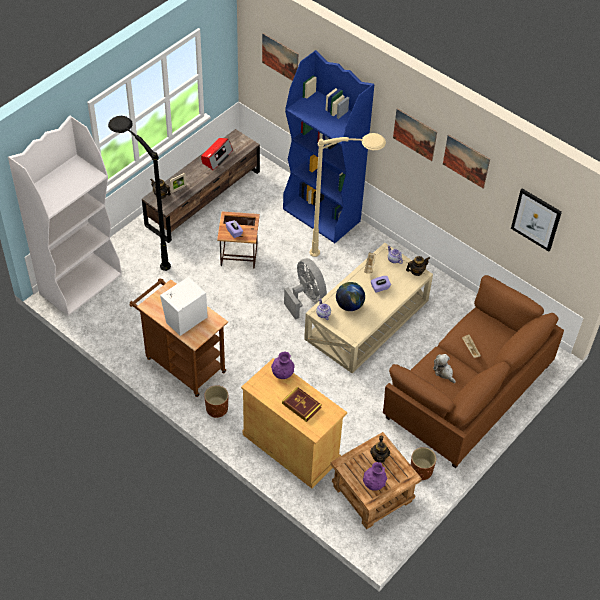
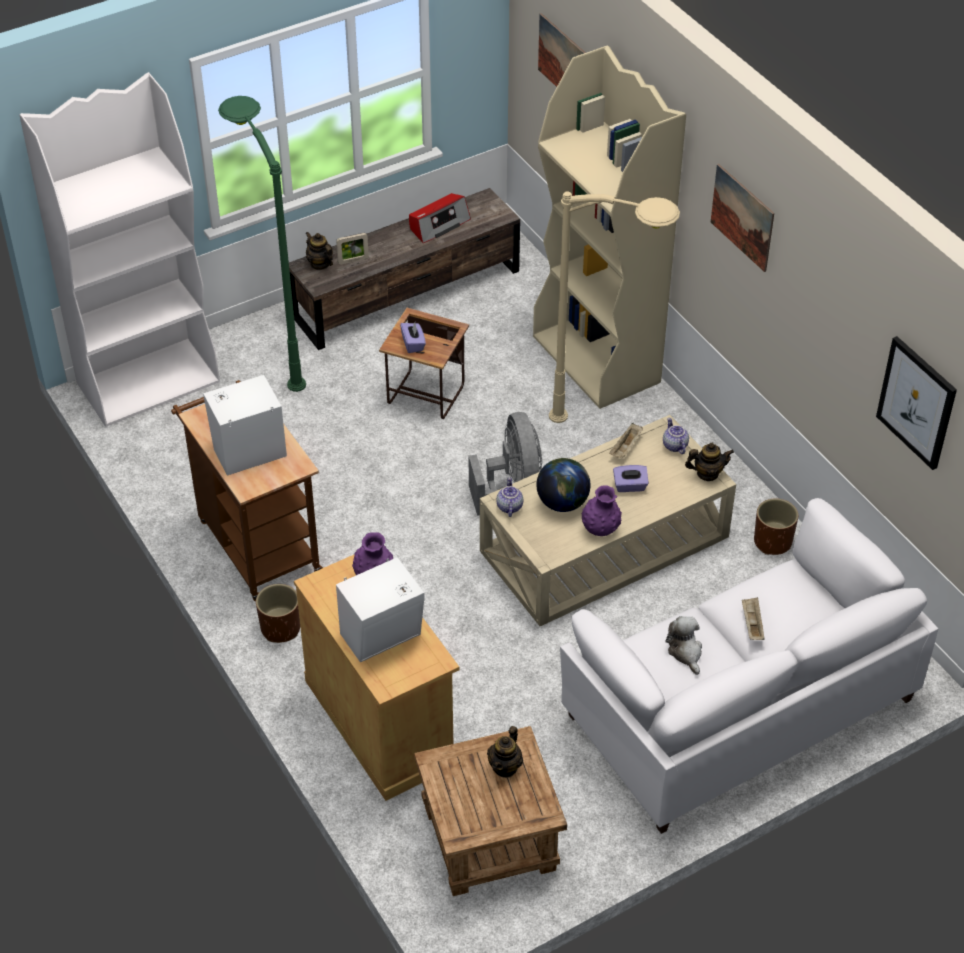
camera: 20 degrees right, 5 degrees down
black floor lamp [108,116,171,271] -> green floor lamp [218,96,306,392]
book [282,387,321,422] -> white speaker [336,557,424,662]
blue bookcase [283,50,375,243] -> beige bookcase [533,45,686,409]
purple vase [363,462,387,491] -> purple vase moved to [582,485,622,536]
brown sofa [383,275,564,468] -> white sofa [560,498,938,834]
brown planter [411,447,436,480] -> brown planter moved to [754,498,798,555]
picture [443,135,490,189] -> none

